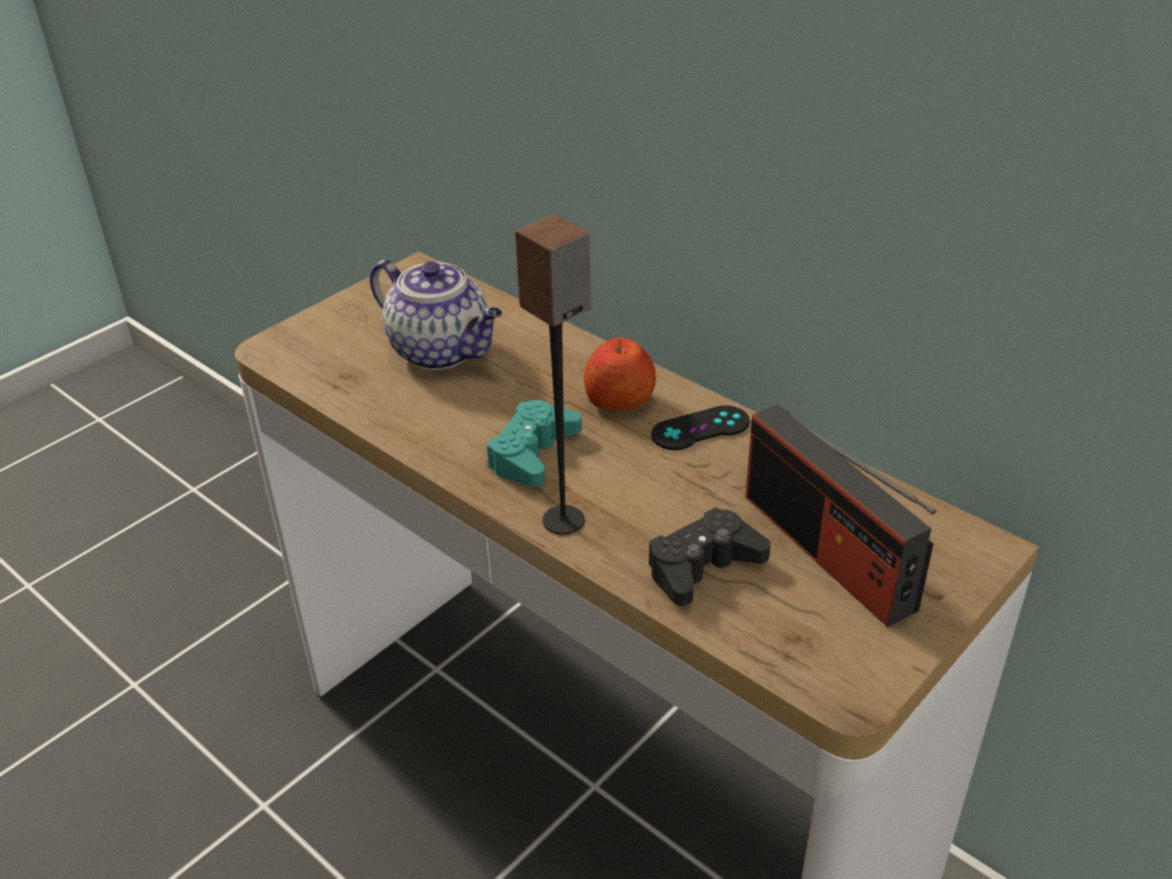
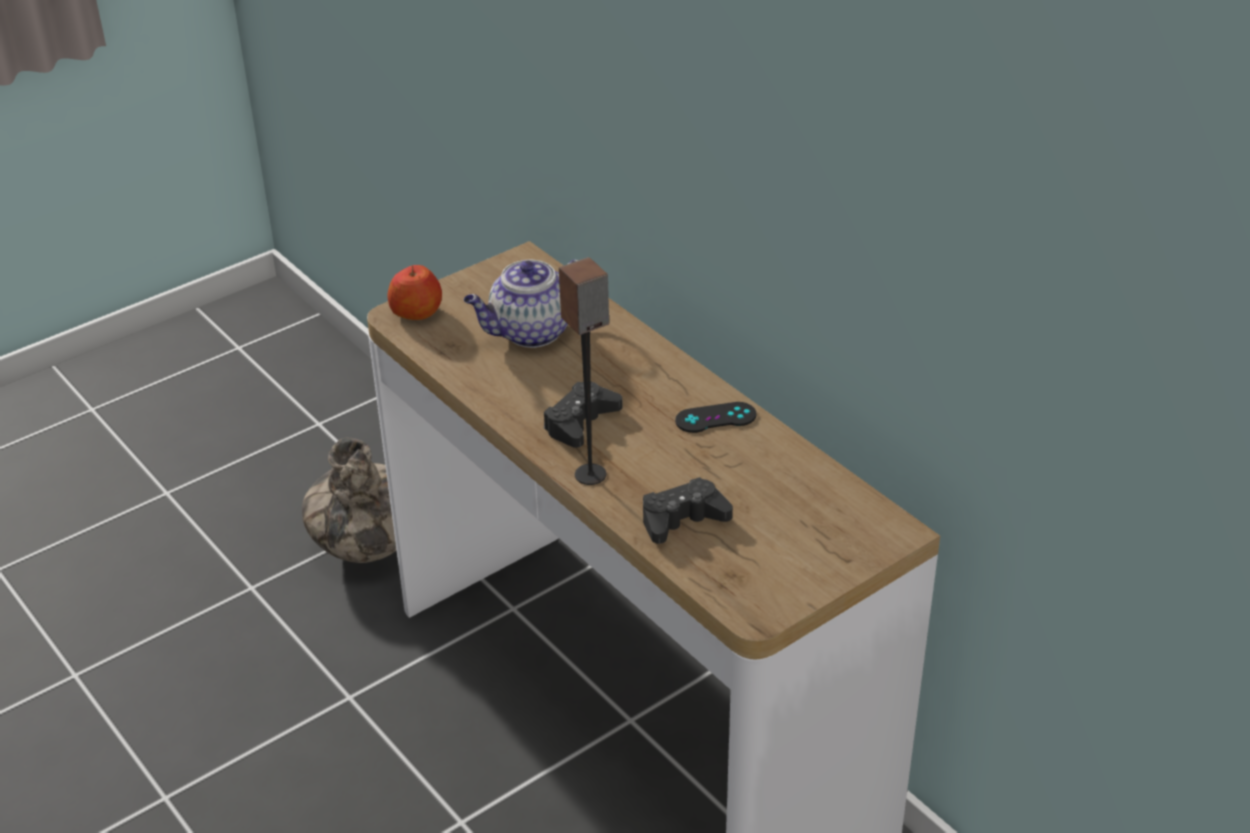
camera: 10 degrees right, 0 degrees up
teapot [370,260,502,370] -> teapot turned 105 degrees clockwise [464,260,579,348]
turquoise game controller [487,400,582,487] -> black game controller [544,382,623,448]
apple [584,337,656,411] -> apple moved to [388,265,442,320]
radio [745,405,937,627] -> none
none -> vase [302,437,397,563]

